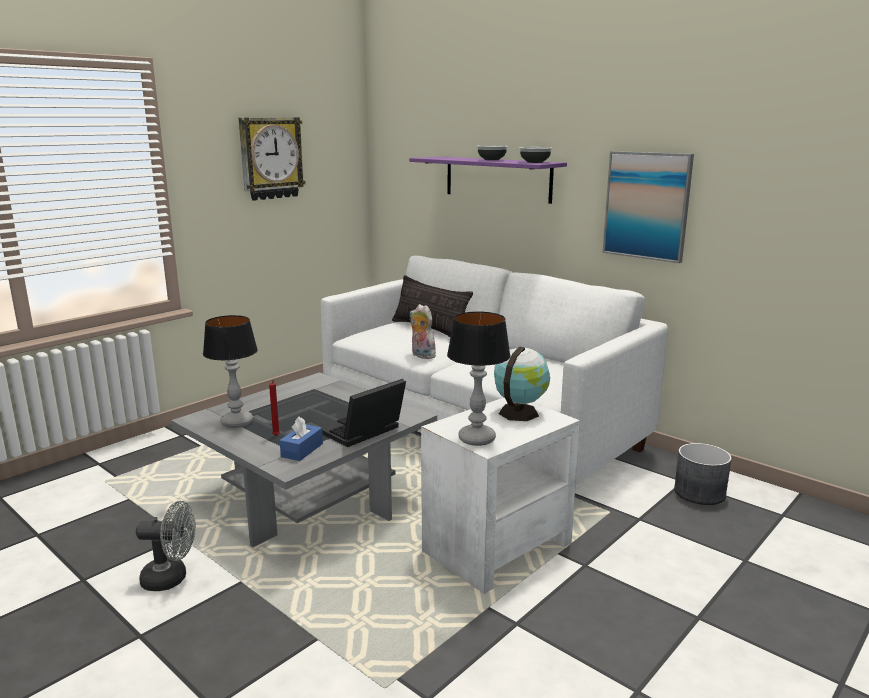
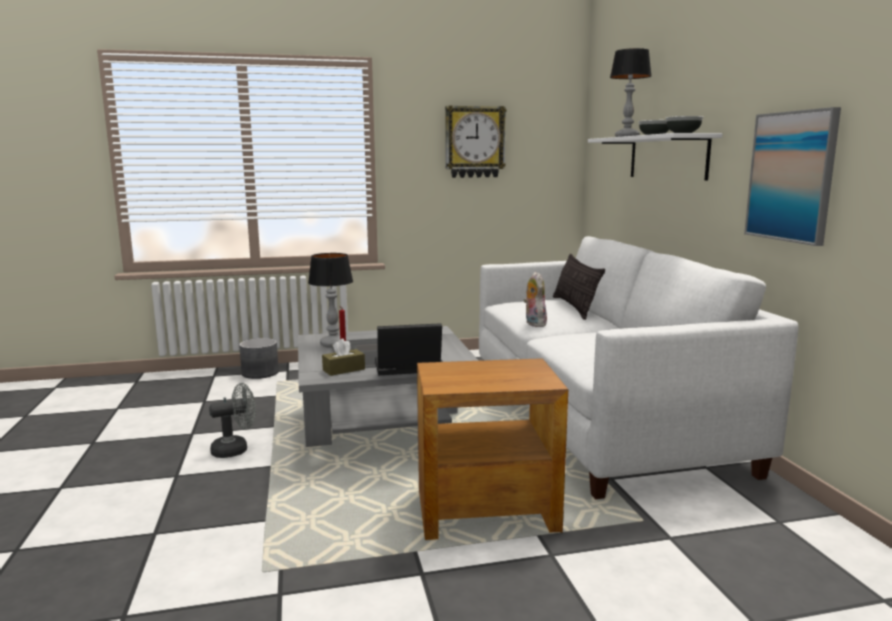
camera: 35 degrees right, 5 degrees down
grey fan [136,501,196,591] -> grey fan turned 60 degrees counterclockwise [209,383,256,458]
blue tissue box [280,417,323,461] -> brown tissue box [322,338,365,376]
purple shelf [409,156,567,204] -> white shelf [588,133,723,181]
white side table [421,397,580,594] -> brown side table [417,358,568,540]
table lamp [447,311,511,446] -> table lamp moved to [610,48,652,137]
globe [494,346,550,421] -> none
grey planter [674,443,732,505] -> grey planter moved to [239,338,279,379]

